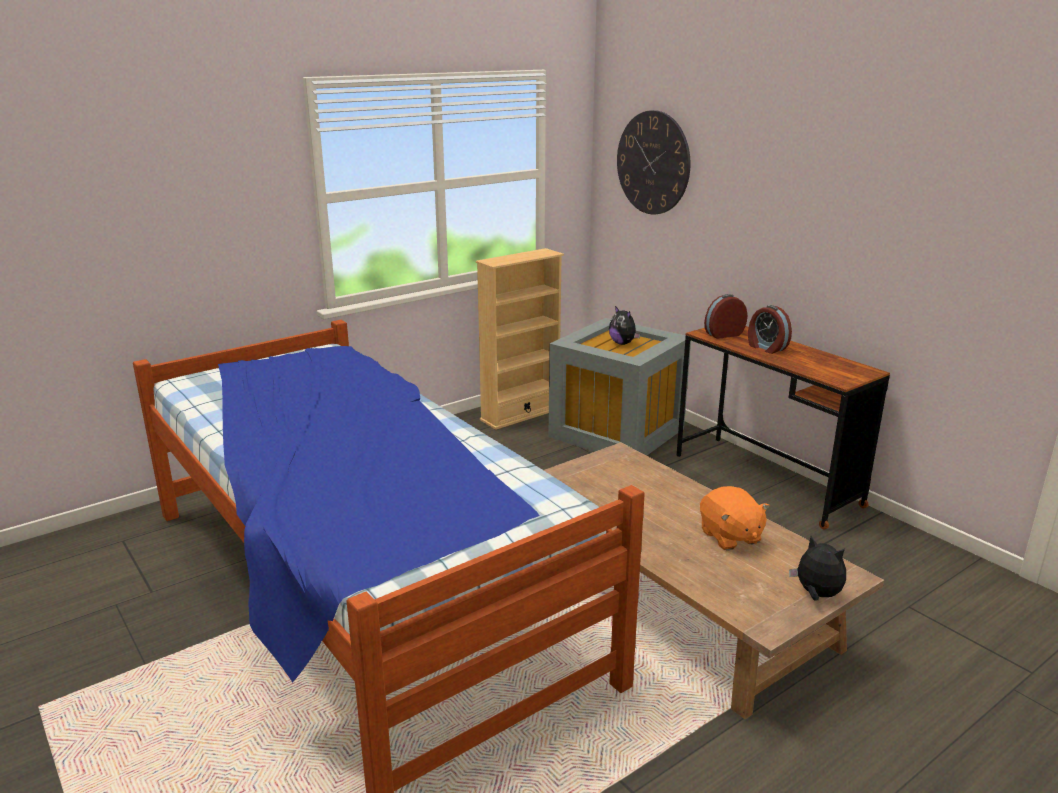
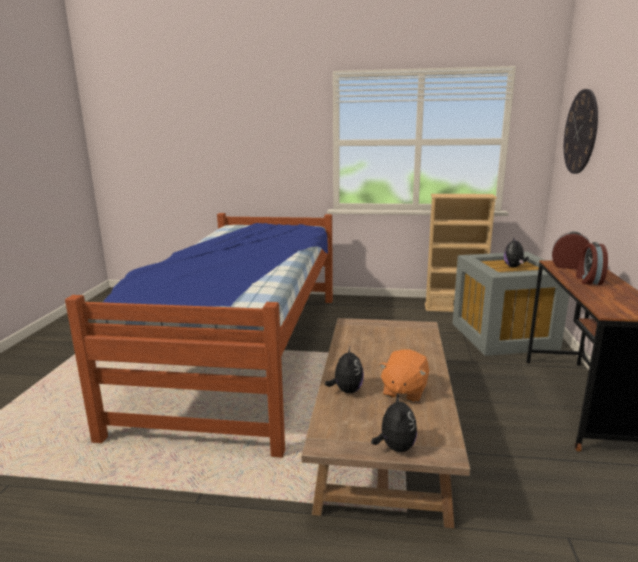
camera: 45 degrees right, 5 degrees down
none -> plush toy [325,345,364,393]

